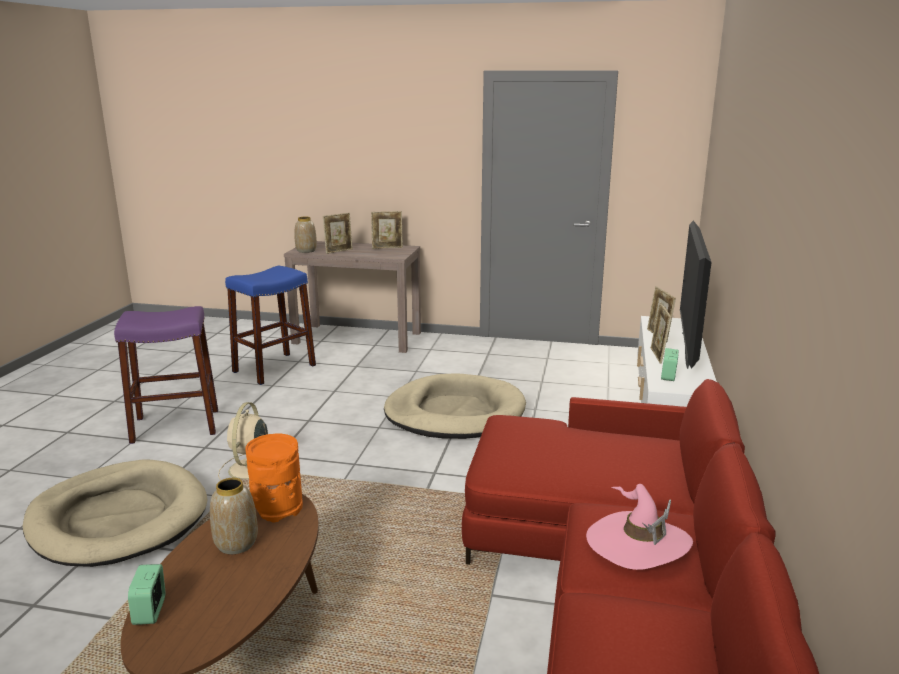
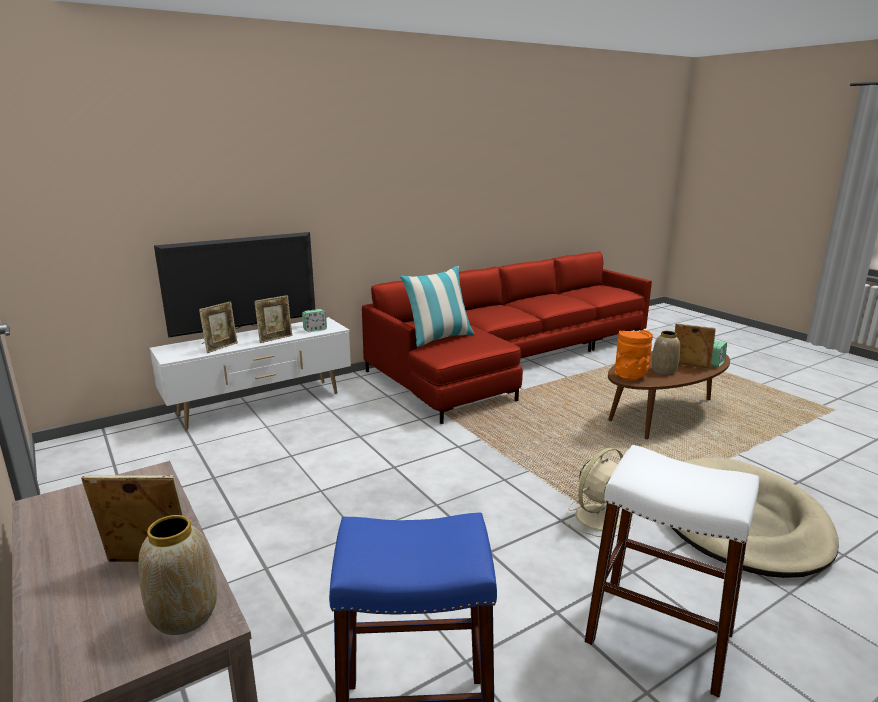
camera: 135 degrees left, 0 degrees up
purple stool [114,306,218,444] -> white stool [584,445,759,698]
picture frame [371,211,403,249] -> picture frame moved to [675,324,716,369]
beige dog bed [384,373,526,439] -> none
pink hat [586,484,693,570] -> none
none -> pillow [400,266,474,347]

